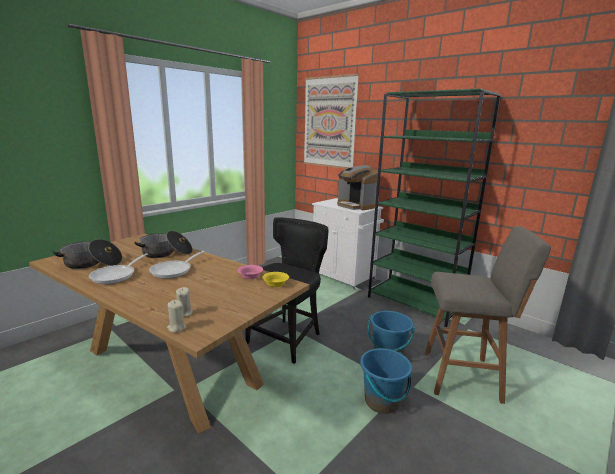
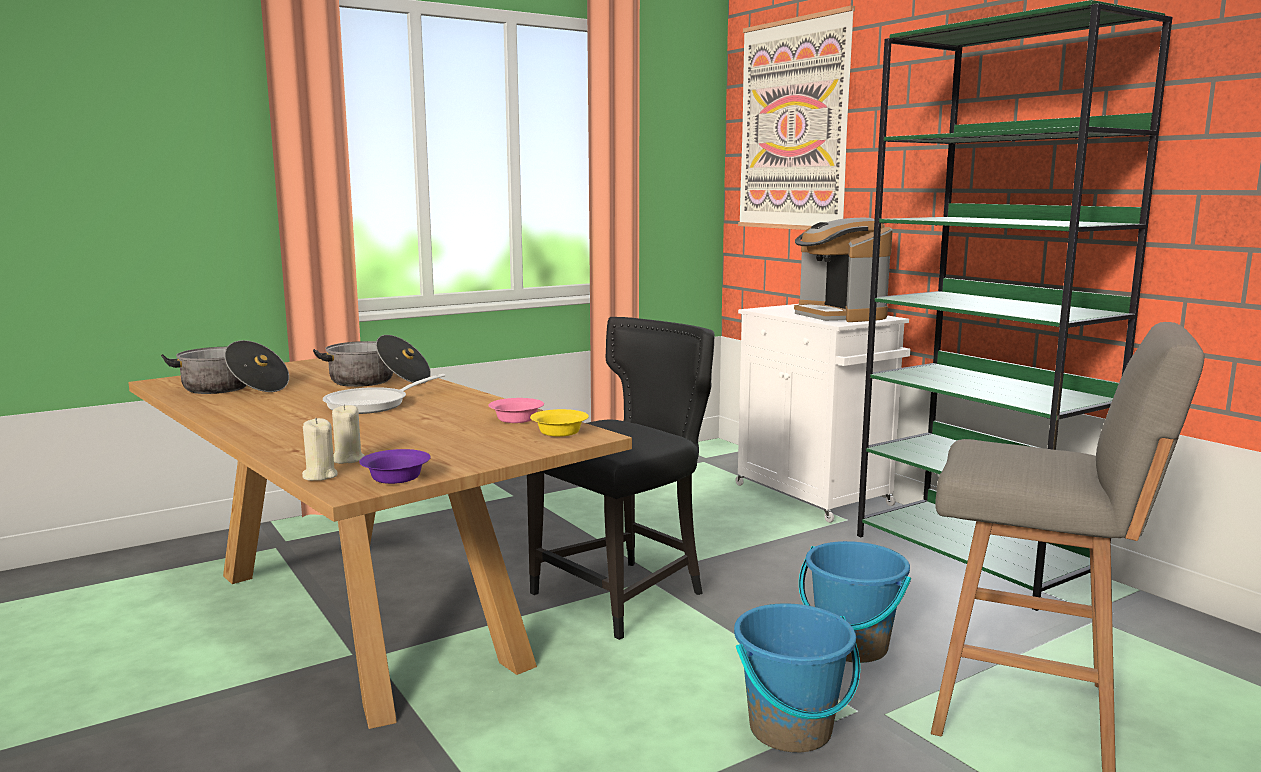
camera: 15 degrees right, 5 degrees down
frying pan [89,253,148,284] -> none
none -> purple bowl [359,449,431,484]

